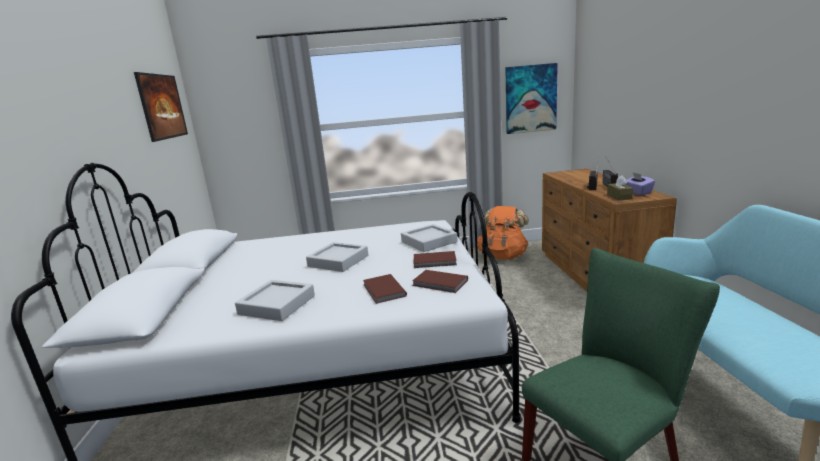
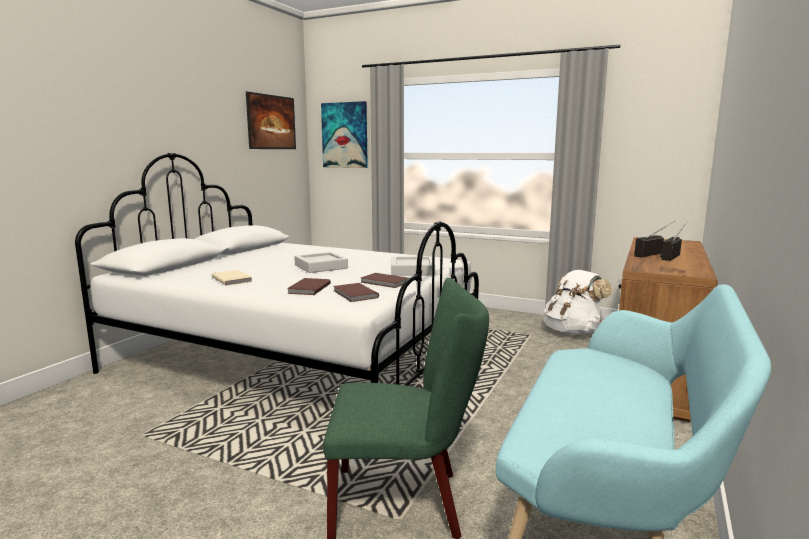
camera: 30 degrees right, 5 degrees down
grey tray [235,280,315,321] -> beige book [212,270,252,286]
orange backpack [477,206,529,260] -> white backpack [544,270,612,335]
picture [505,63,558,134] -> picture moved to [321,101,368,168]
brown tissue box [607,175,633,200] -> none
purple tissue box [624,173,655,195] -> none

